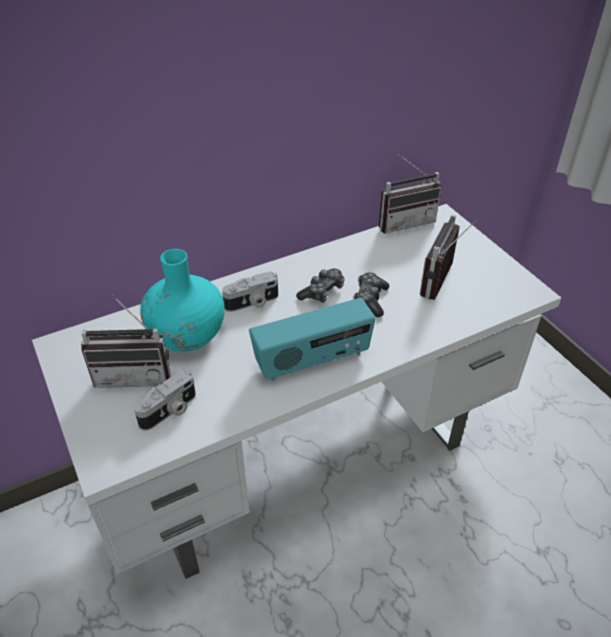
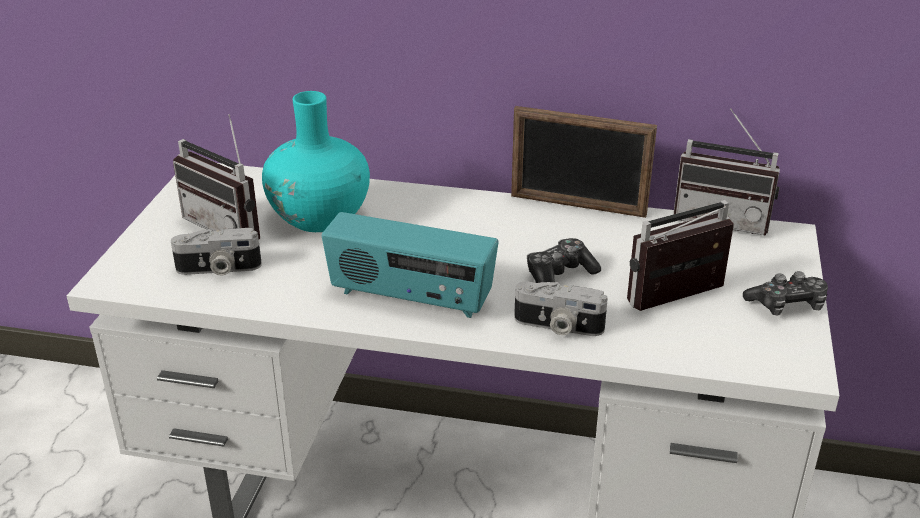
camera: 40 degrees right, 10 degrees down
camera [222,272,278,312] -> camera moved to [514,282,608,336]
game controller [296,269,345,303] -> game controller moved to [743,271,828,315]
none -> picture frame [511,106,657,218]

